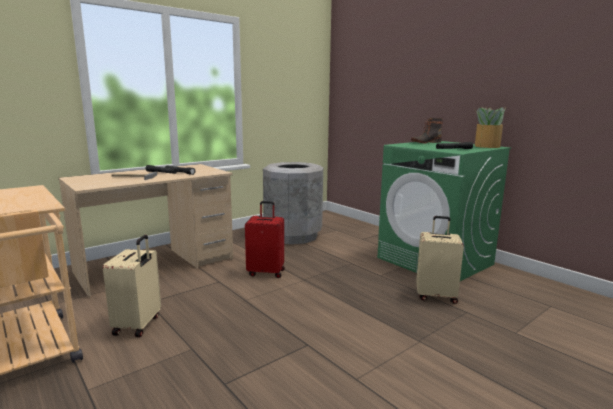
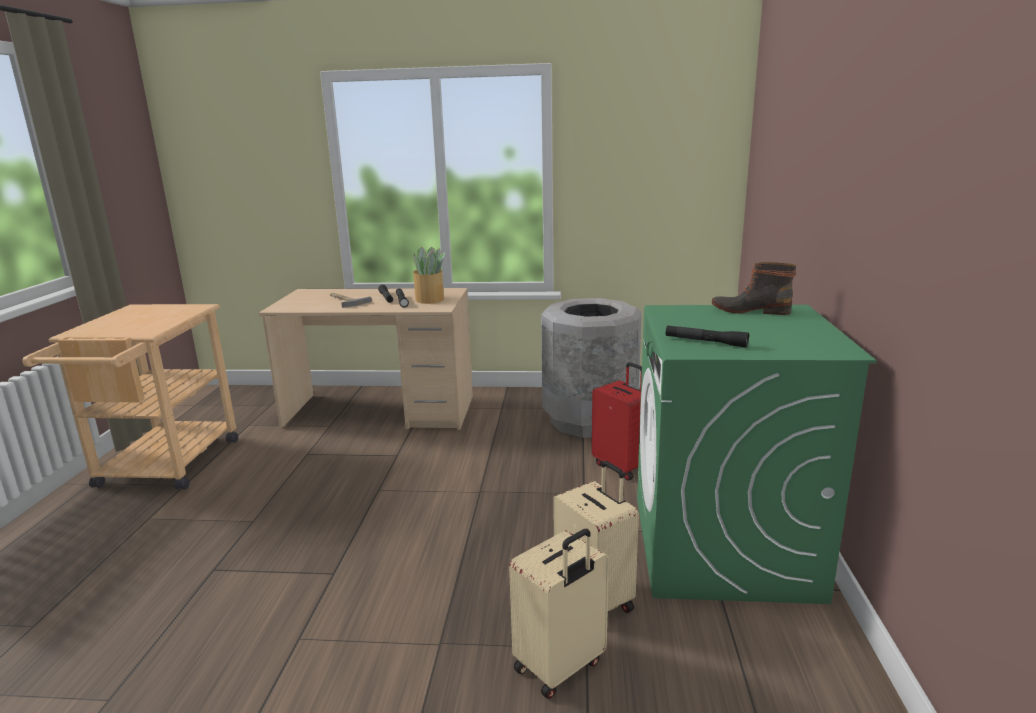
camera: 45 degrees right, 5 degrees up
beige suitcase [103,235,161,337] -> beige suitcase moved to [509,529,609,699]
red suitcase [245,201,285,278] -> red suitcase moved to [592,362,642,480]
potted plant [474,107,506,148] -> potted plant moved to [410,247,445,304]

